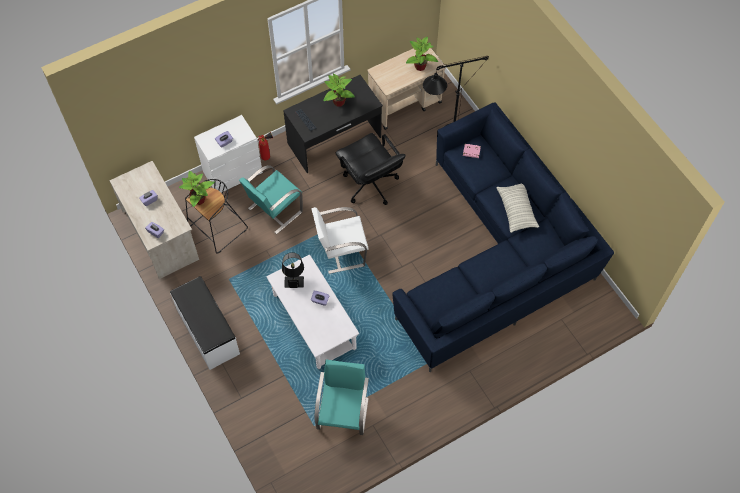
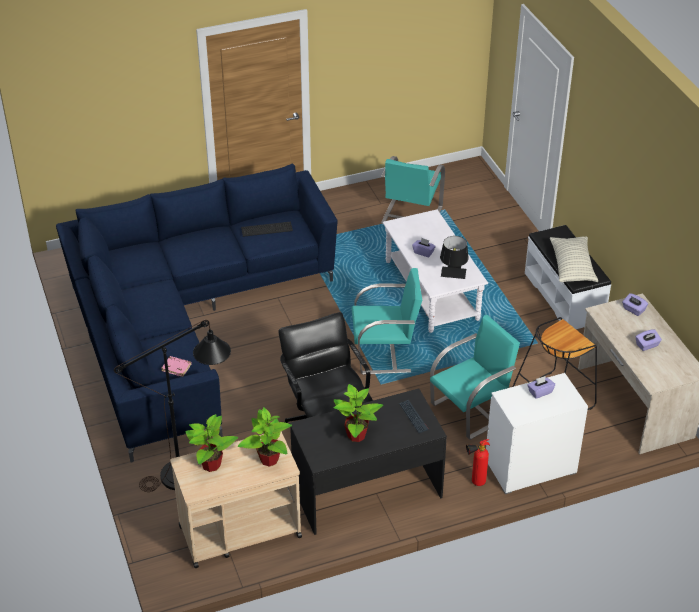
camera: 170 degrees left, 20 degrees down
potted plant [179,171,215,207] -> potted plant moved to [238,407,292,467]
white chair [311,207,369,274] -> turquoise chair [352,268,422,375]
pillow [496,183,539,233] -> pillow moved to [550,236,598,282]
none -> keyboard [241,222,293,237]

